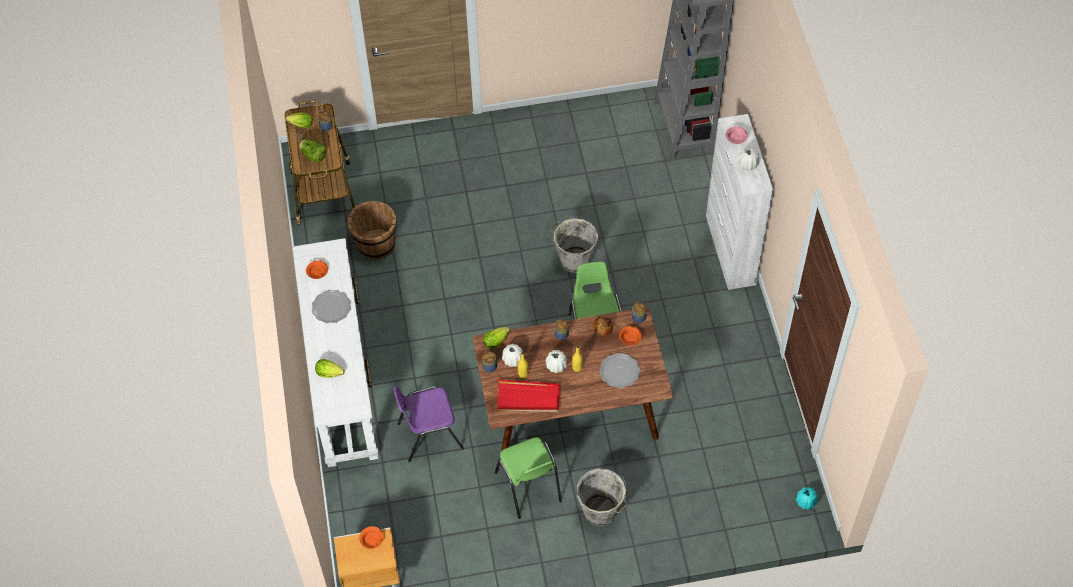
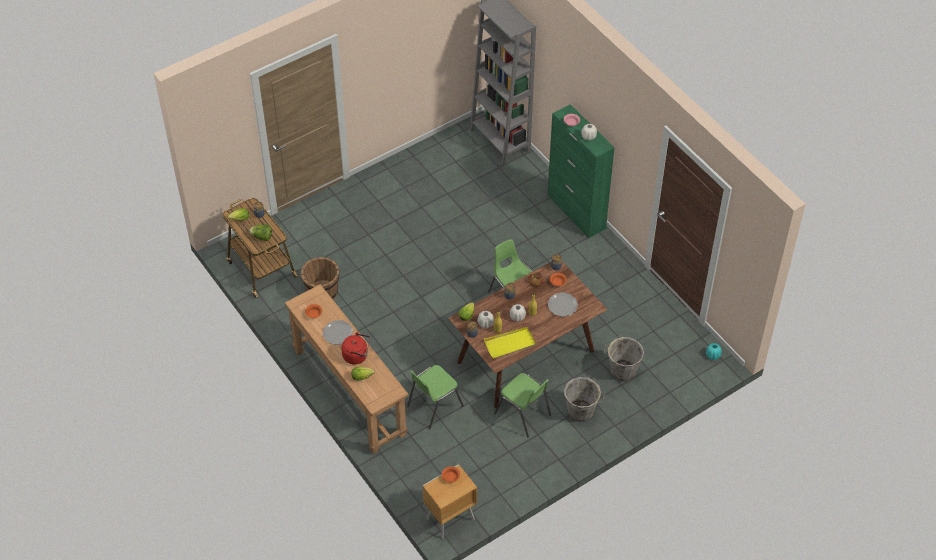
camera: 25 degrees left, 5 degrees down
white console table [292,238,379,467] -> brown console table [285,284,409,454]
purple chair [393,386,464,462] -> green chair [407,365,464,429]
red tray [496,379,560,412] -> yellow tray [484,327,536,359]
grey bucket [550,217,598,273] -> grey bucket moved to [603,335,644,382]
white cabinet [706,114,774,290] -> green cabinet [547,104,615,238]
none -> red kettle [341,332,370,364]

